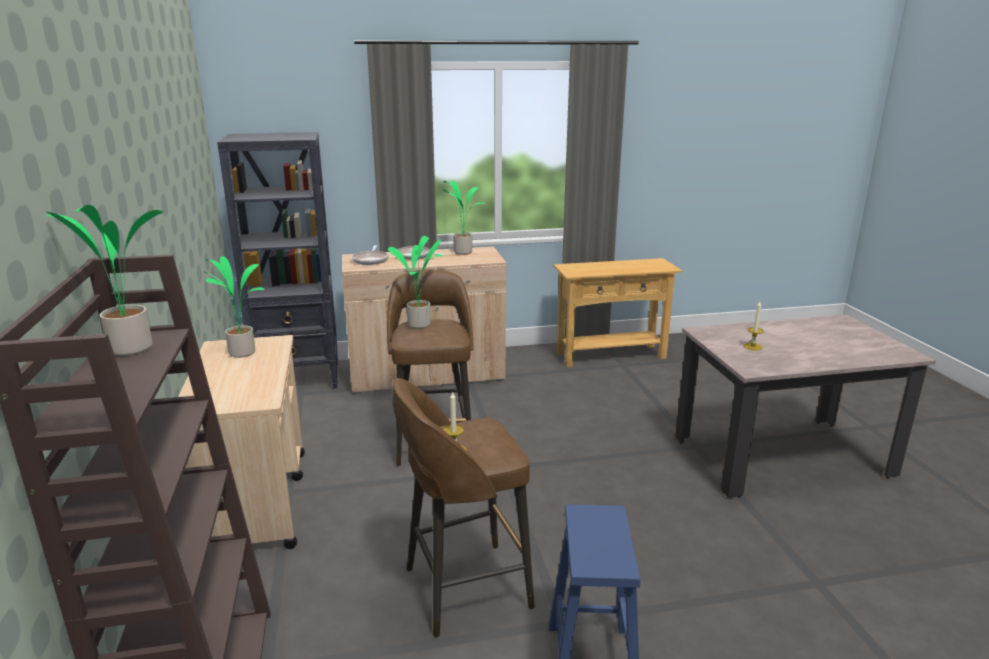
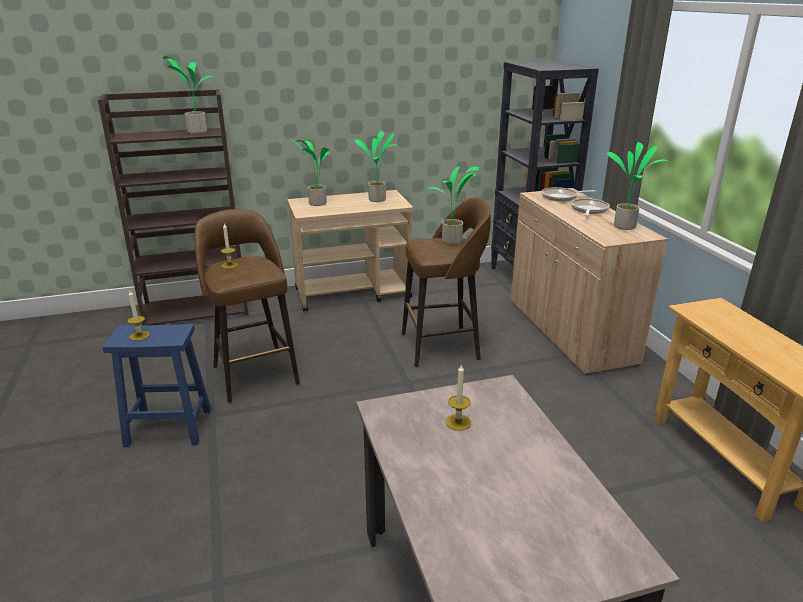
camera: 85 degrees right, 5 degrees up
none -> candle [127,291,150,341]
none -> potted plant [292,140,330,206]

